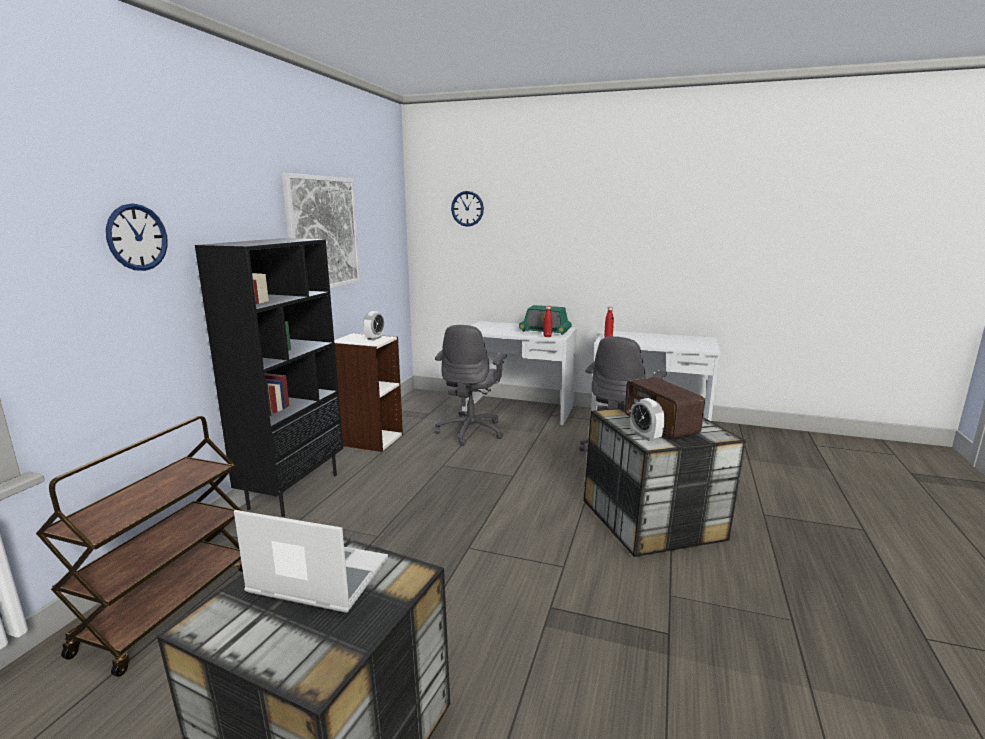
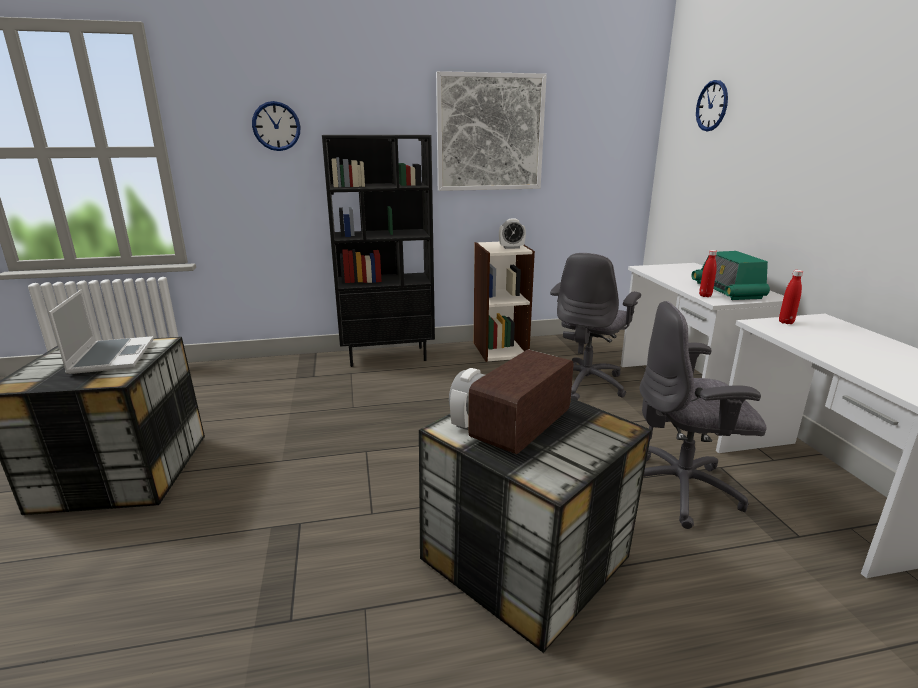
camera: 60 degrees right, 5 degrees up
brown cart [36,416,243,677] -> none
grey office chair [435,325,507,446] -> grey office chair turned 45 degrees counterclockwise [550,253,641,400]

